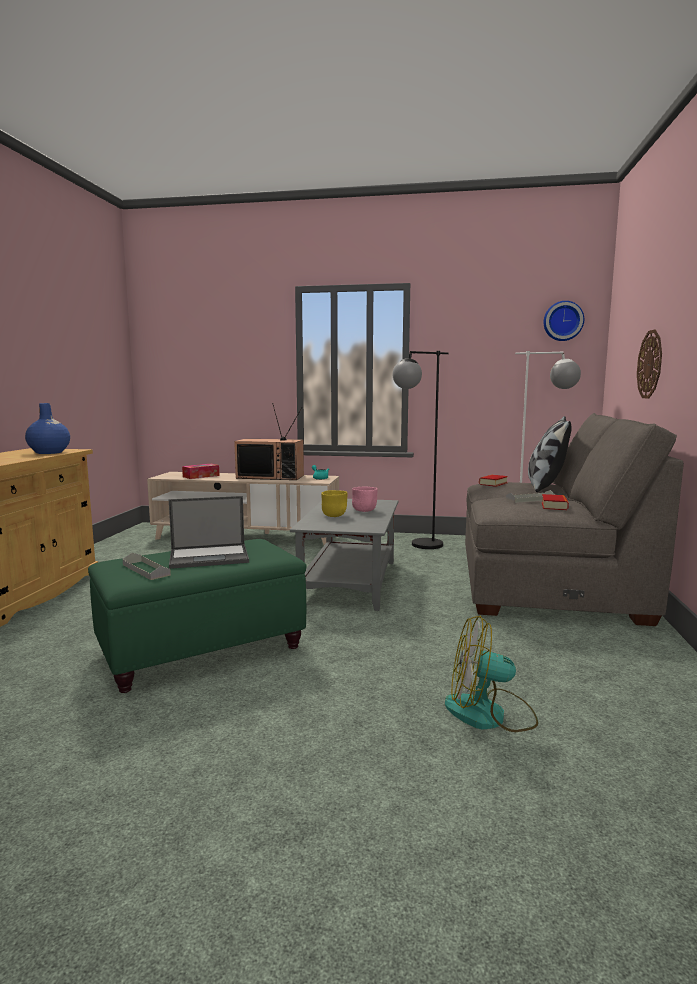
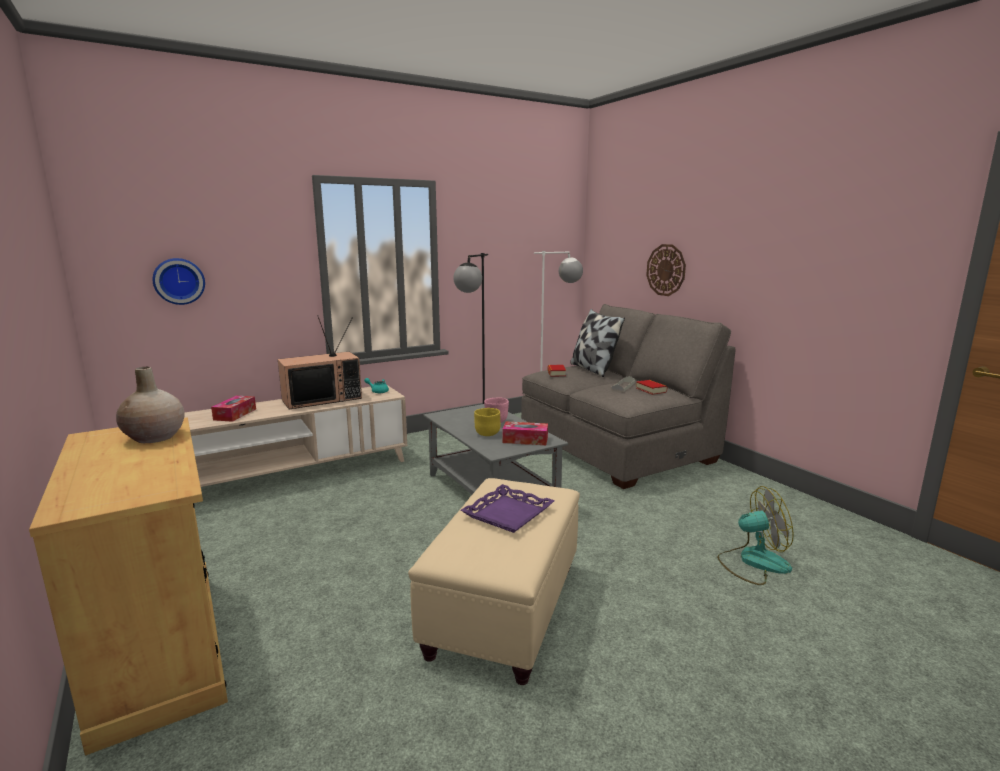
camera: 40 degrees left, 5 degrees up
blue vase [25,403,70,454] -> beige vase [116,367,185,443]
green ottoman [88,539,306,693] -> beige ottoman [408,478,580,685]
grey tray [123,553,171,580] -> none
laptop [169,496,249,569] -> purple tray [461,484,554,533]
fan [445,616,538,732] -> fan turned 150 degrees counterclockwise [717,486,794,585]
wall clock [543,301,584,341] -> wall clock moved to [152,258,205,305]
none -> tissue box [502,422,548,445]

